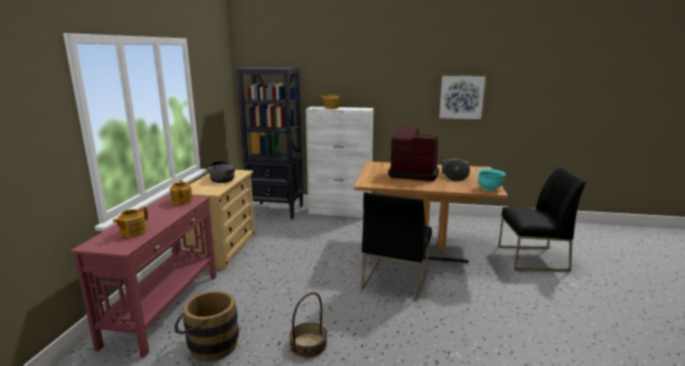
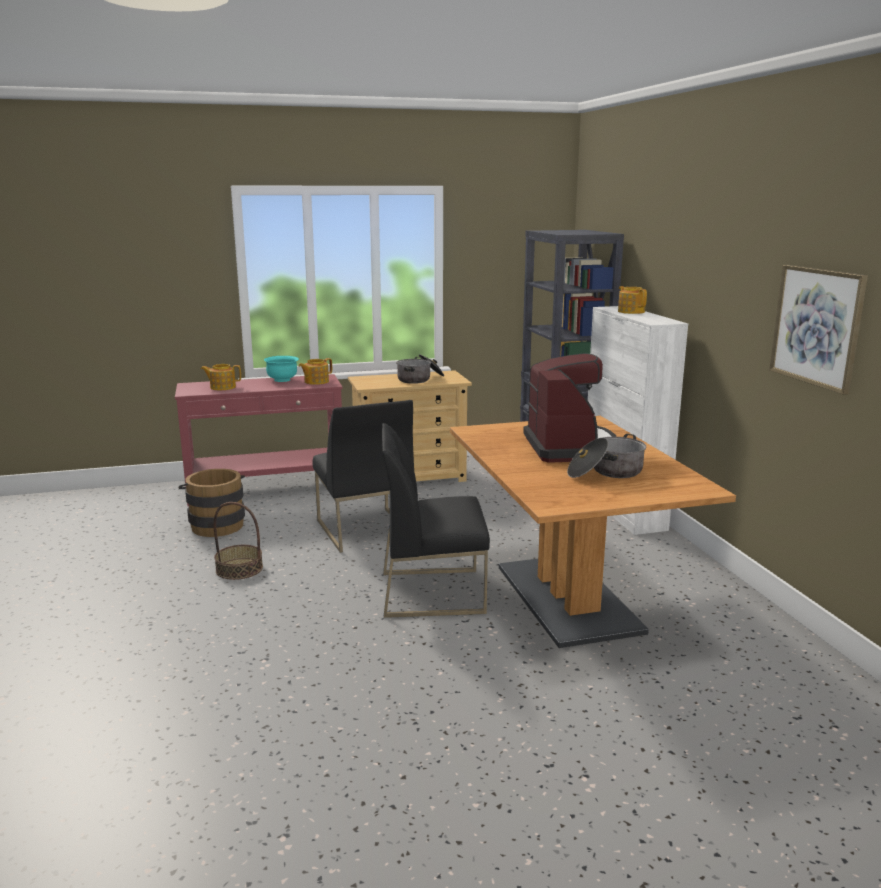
camera: 65 degrees right, 0 degrees up
turquoise bowl [477,169,506,191] -> turquoise bowl moved to [264,356,299,382]
black chair [498,167,586,271] -> black chair moved to [313,400,414,553]

